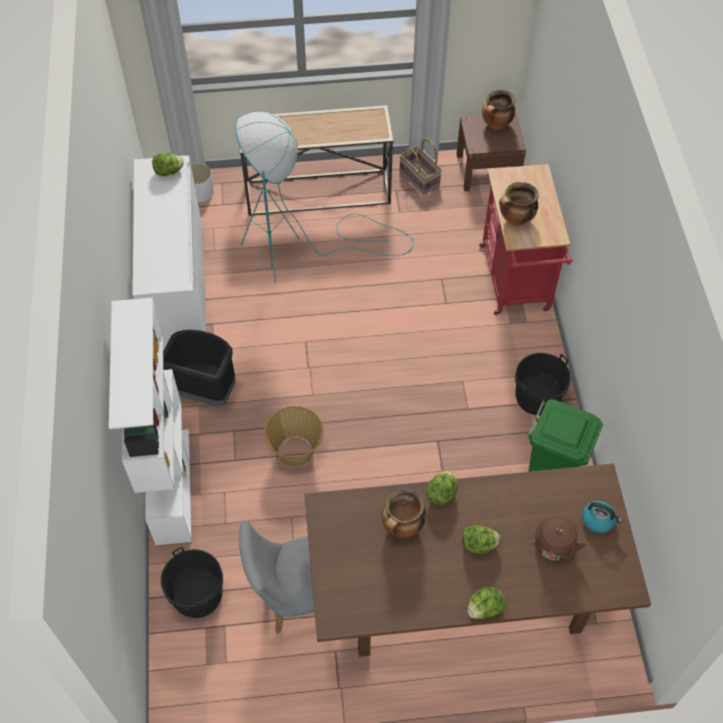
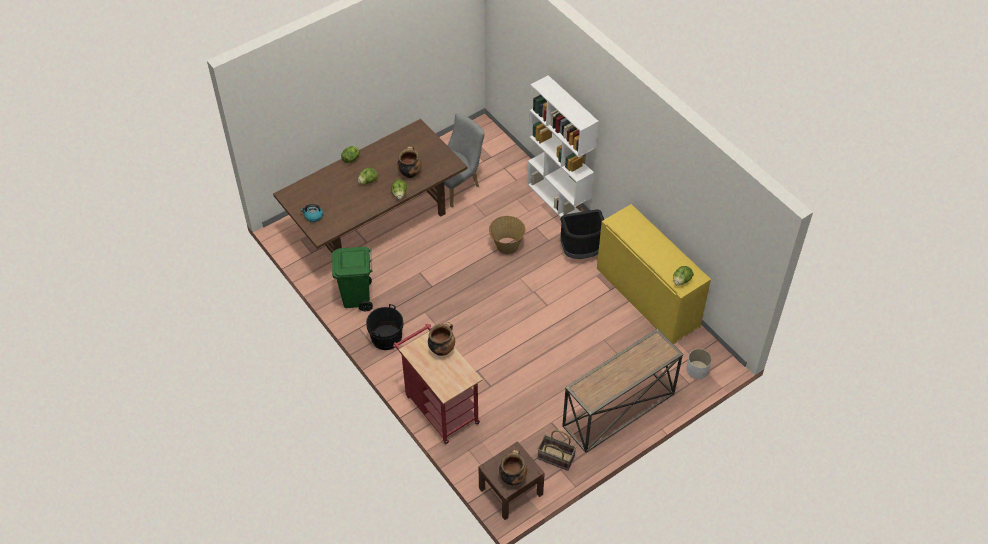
camera: 150 degrees right, 5 degrees down
white cabinet [133,155,206,351] -> yellow cabinet [597,204,711,344]
black bucket [160,547,223,618] -> none
turquoise floor lamp [235,111,414,283] -> none
brown kettle [534,516,586,561] -> none

